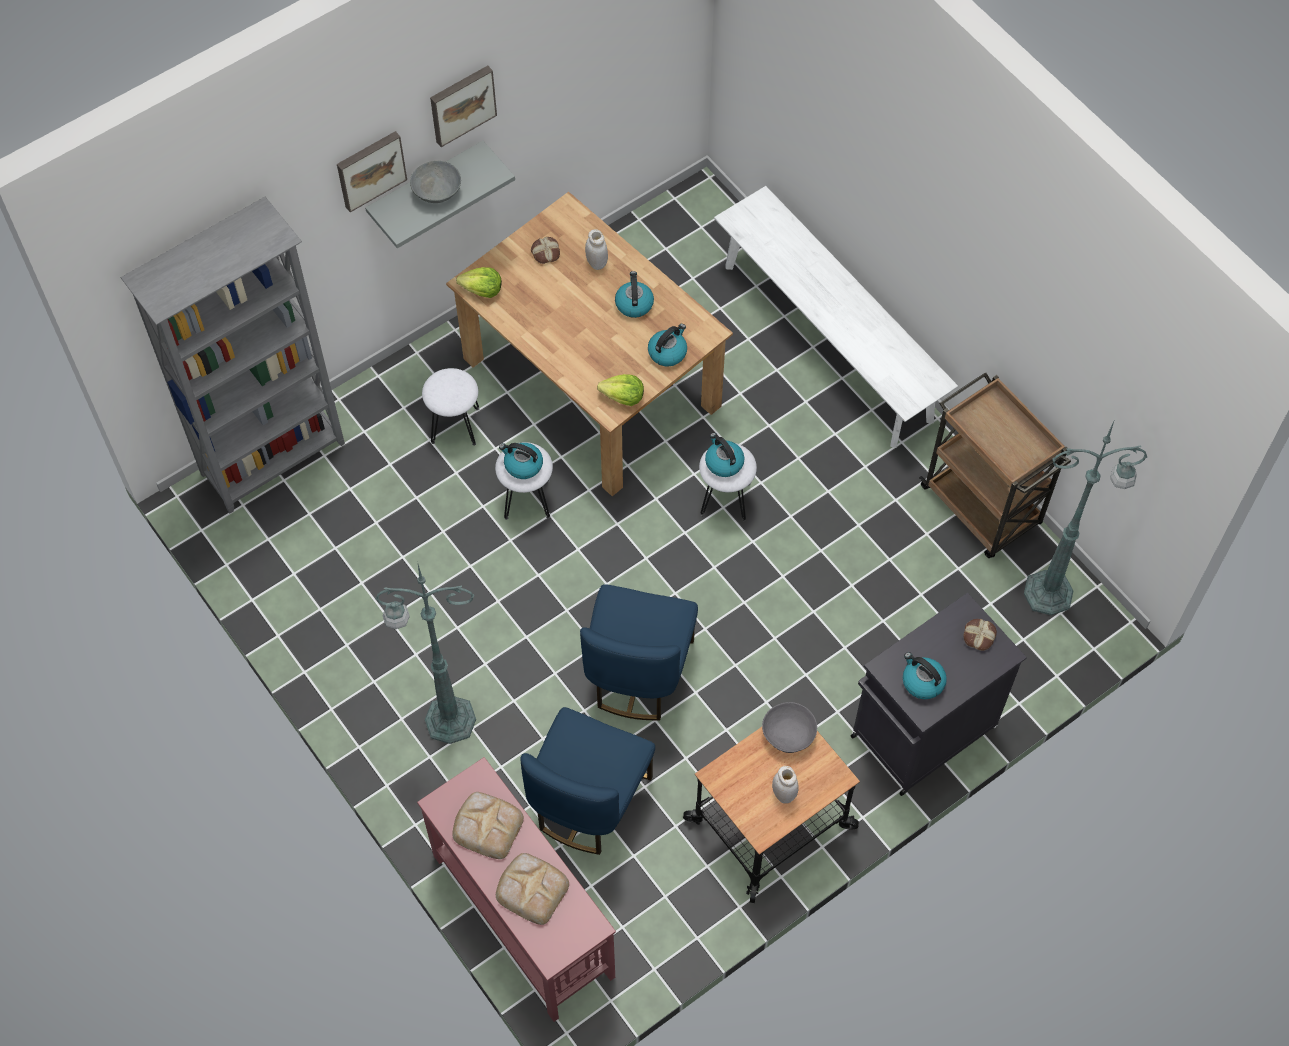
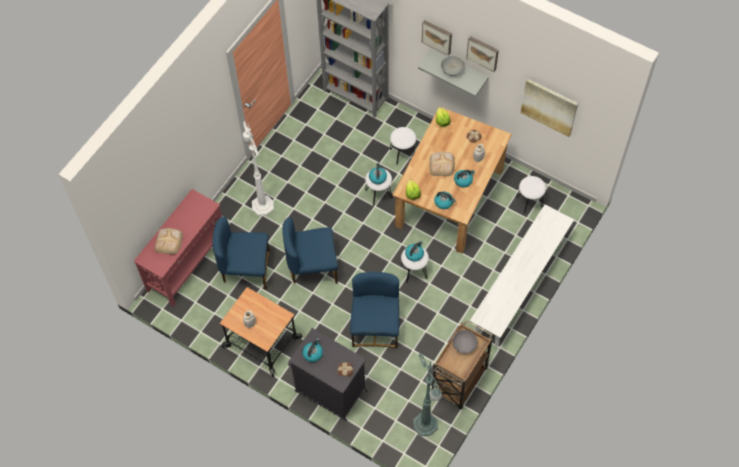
camera: 70 degrees right, 0 degrees up
green floor lamp [376,561,476,744] -> white floor lamp [242,120,274,215]
bread [452,792,524,859] -> bread moved to [430,152,455,176]
grey bowl [762,702,817,753] -> grey bowl moved to [452,330,478,354]
none -> blue chair [350,272,400,348]
none -> white stool [516,176,546,215]
none -> picture [521,79,578,137]

